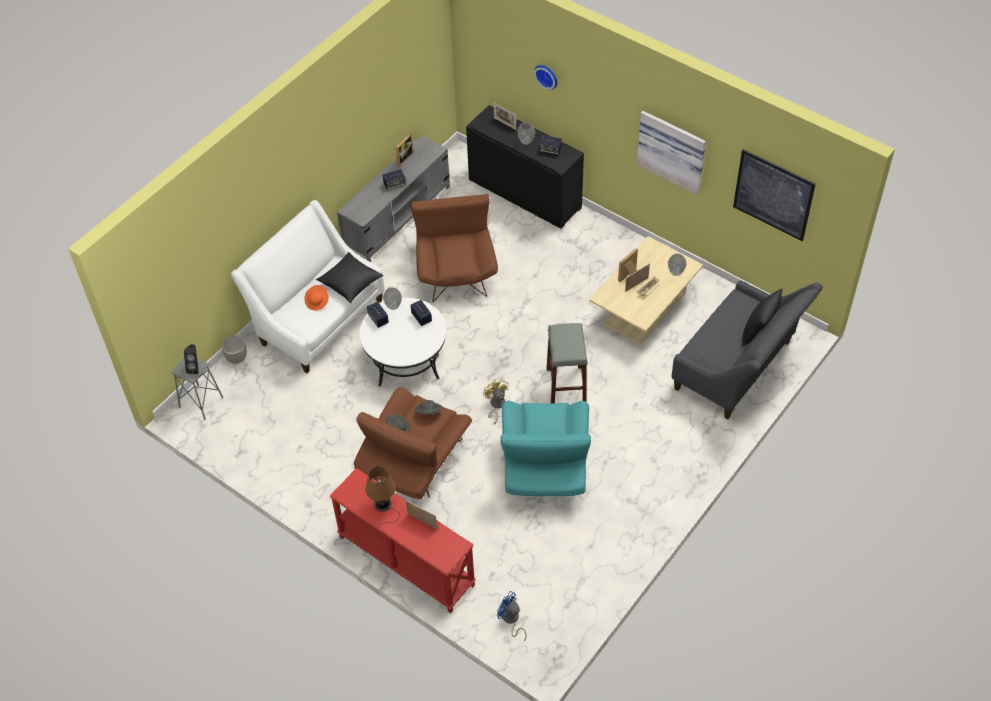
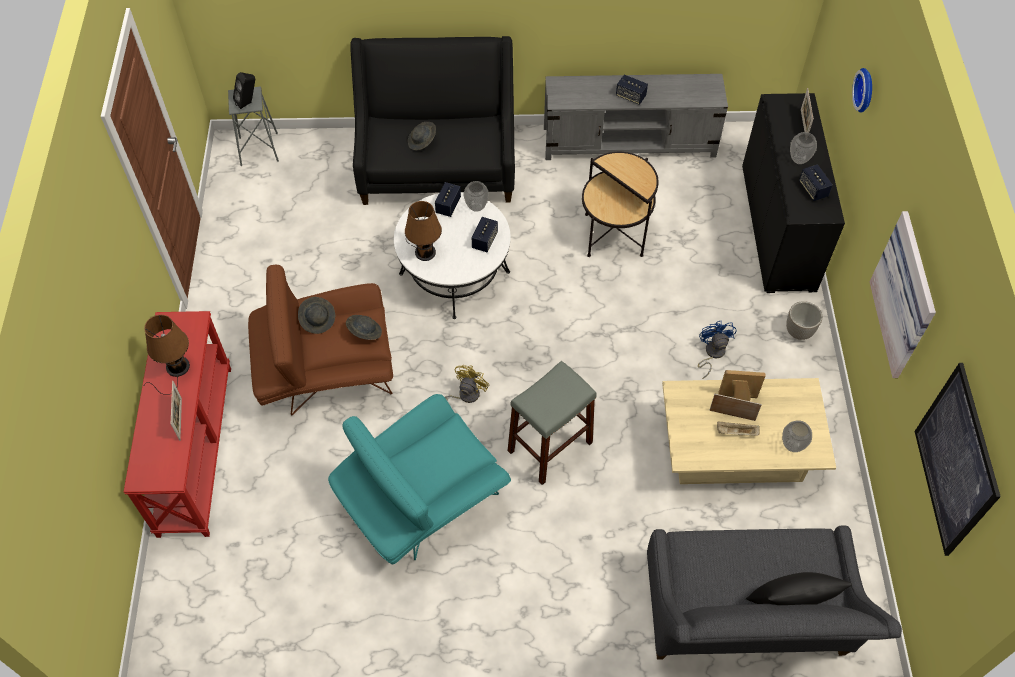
camera: 50 degrees right, 5 degrees up
planter [222,335,247,364] -> planter moved to [786,301,822,340]
white sofa [230,200,385,373] -> black sofa [350,36,515,205]
orange hat [304,285,329,311] -> grey hat [408,122,436,150]
black pillow [316,252,383,303] -> none
picture frame [396,133,414,167] -> none
brown armchair [410,194,498,302] -> side table [582,152,659,257]
blue fan [497,591,527,641] -> blue fan moved to [698,321,737,379]
none -> brown table lamp [405,201,442,261]

